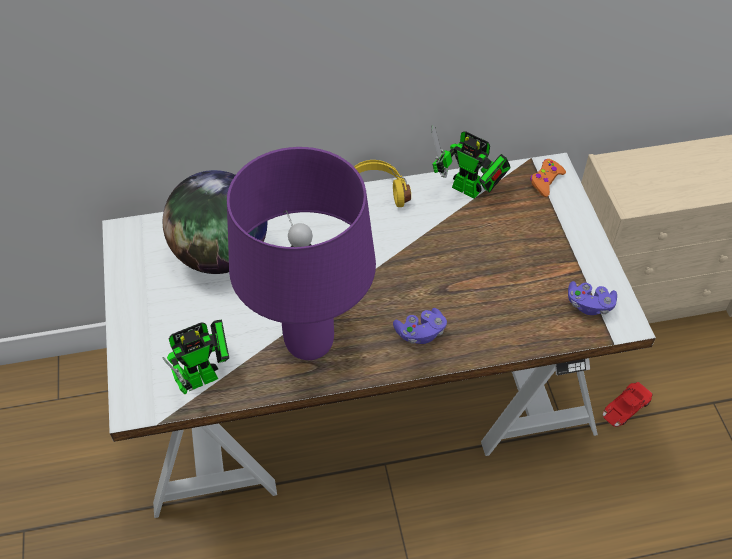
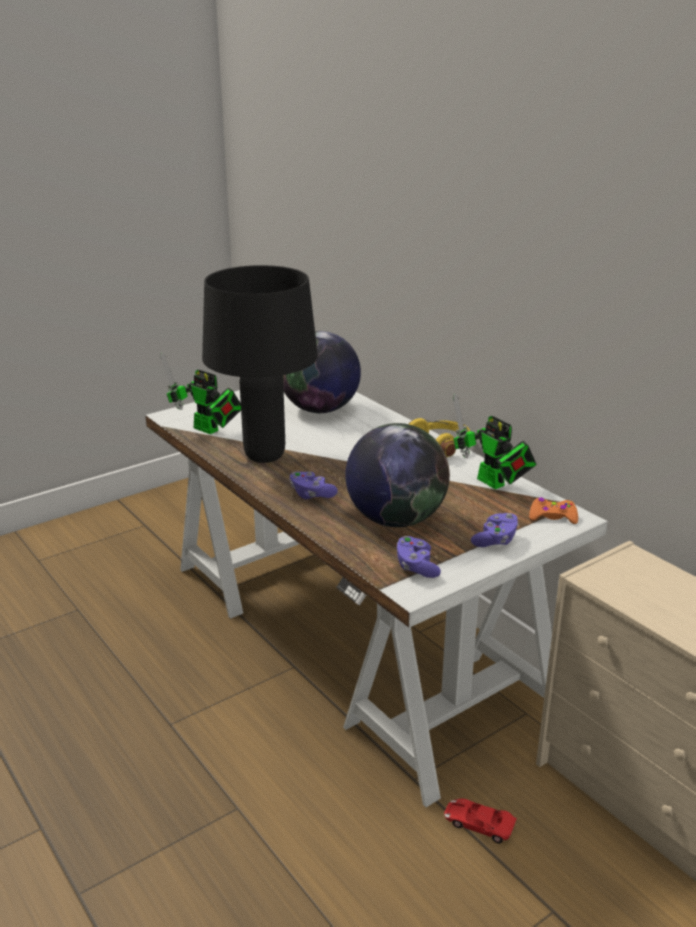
camera: 65 degrees right, 25 degrees down
purple table lamp [227,147,376,360] -> black table lamp [202,265,318,463]
toy robot [431,125,511,199] -> toy robot turned 45 degrees counterclockwise [453,393,536,489]
none -> globe [345,423,450,527]
none -> purple game controller [471,513,519,547]

